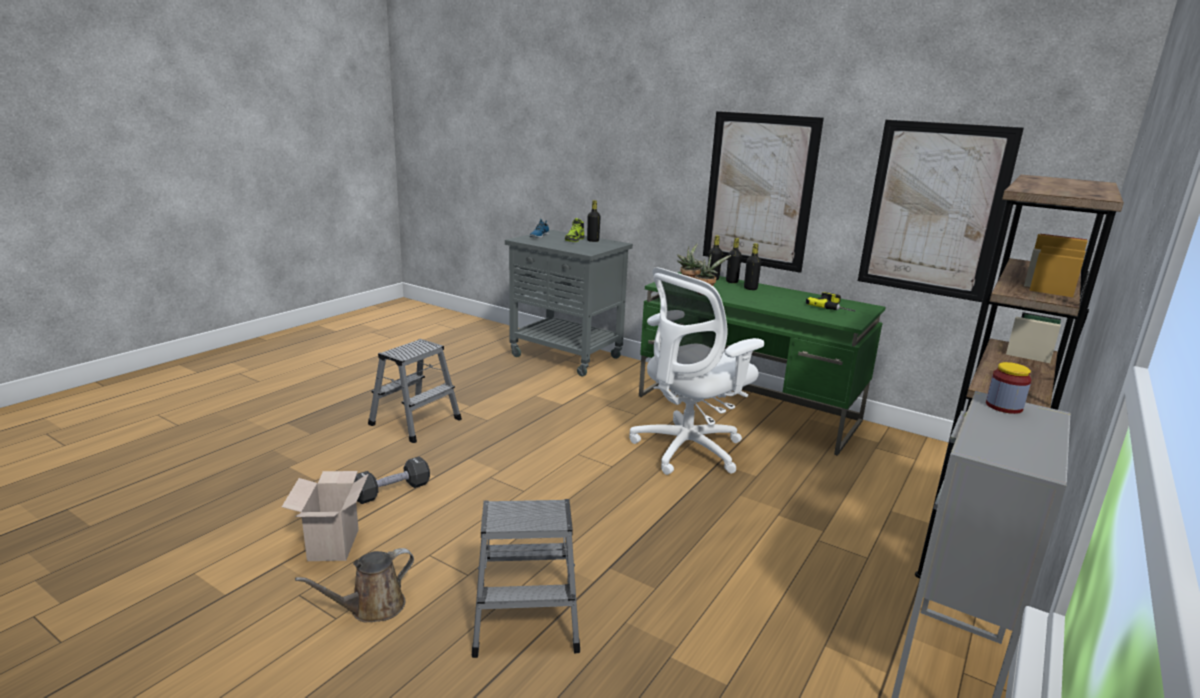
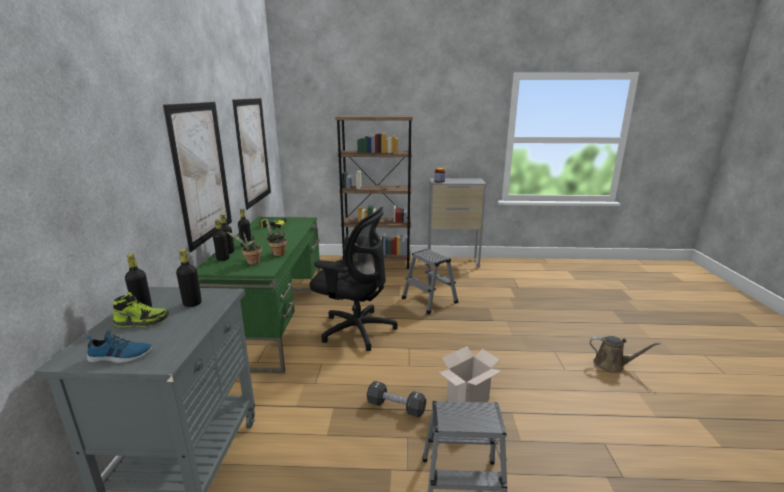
camera: 120 degrees left, 0 degrees up
cardboard box [282,471,368,561] -> cardboard box moved to [439,346,502,402]
black dumbbell [354,456,430,504] -> black dumbbell moved to [367,381,426,417]
grey step ladder [472,499,580,658] -> grey step ladder moved to [402,249,458,315]
white office chair [629,268,764,475] -> black office chair [310,207,398,351]
none -> black bottle [176,249,202,307]

